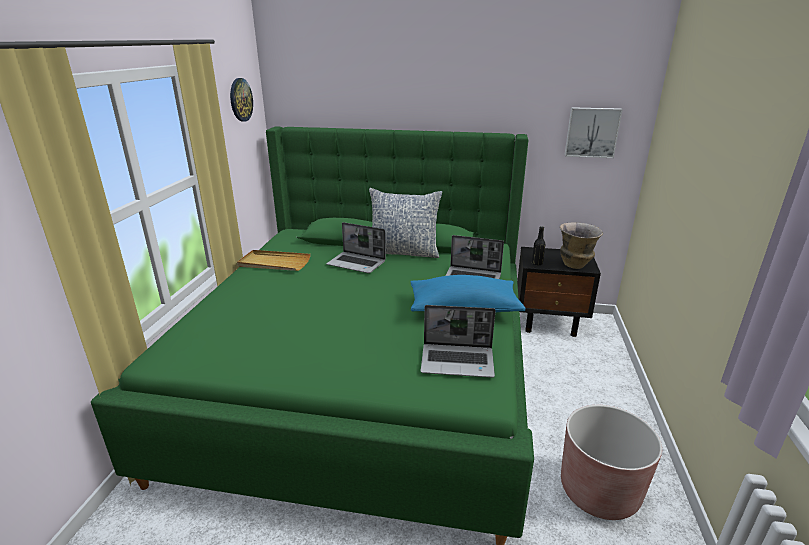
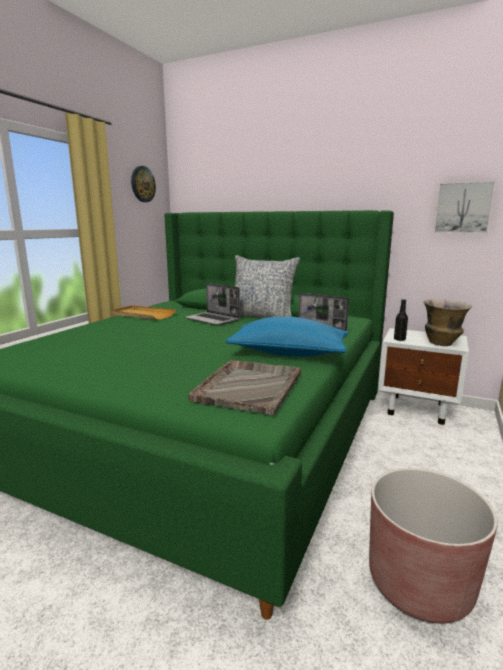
camera: 15 degrees right, 10 degrees down
laptop [421,305,496,378] -> grey tray [189,360,301,416]
black nightstand [517,247,601,337] -> white nightstand [378,328,469,425]

